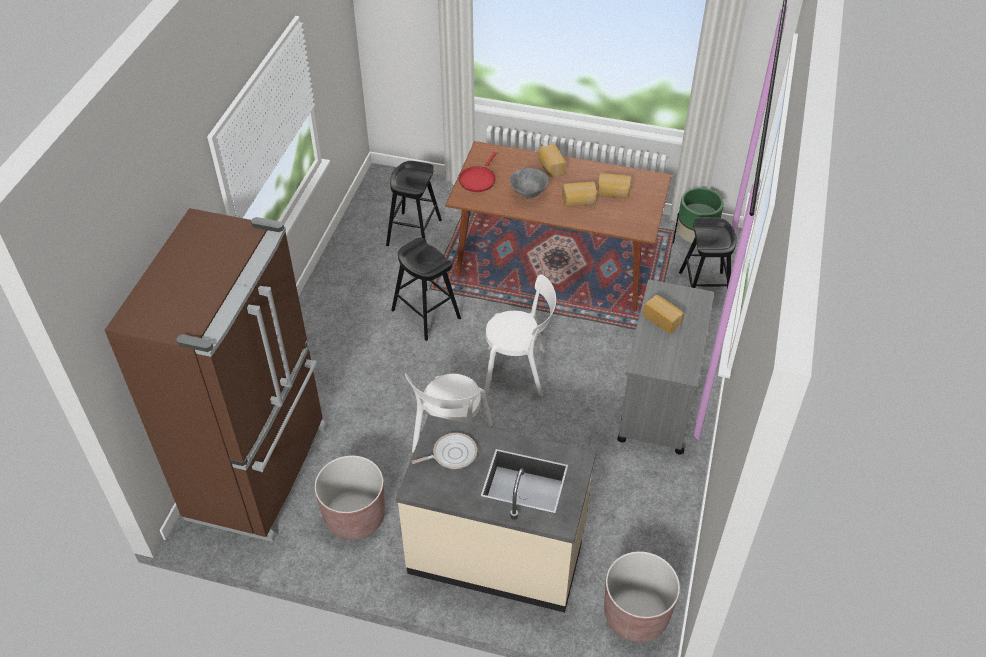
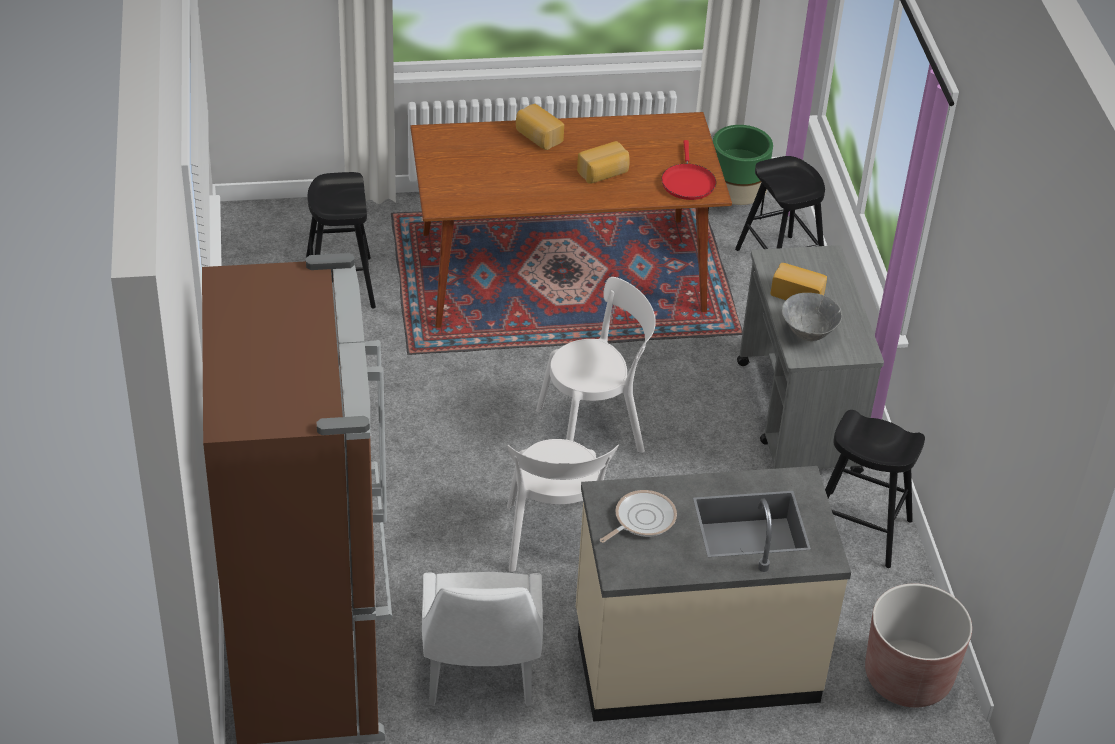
camera: 25 degrees left, 5 degrees down
brown planter [314,455,385,540] -> white chair [422,572,543,706]
black stool [391,238,461,341] -> black stool moved to [825,410,925,568]
red frying pan [459,152,497,192] -> red frying pan moved to [661,140,716,200]
grey bowl [510,168,549,198] -> grey bowl moved to [782,293,842,341]
bread [597,173,631,198] -> none

